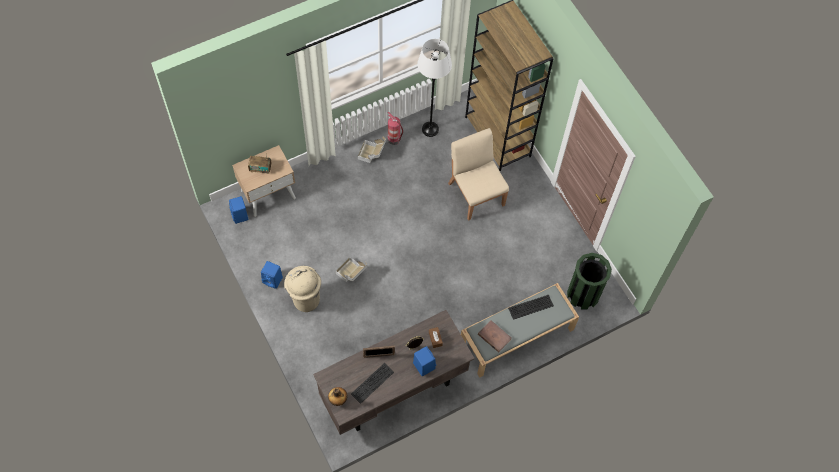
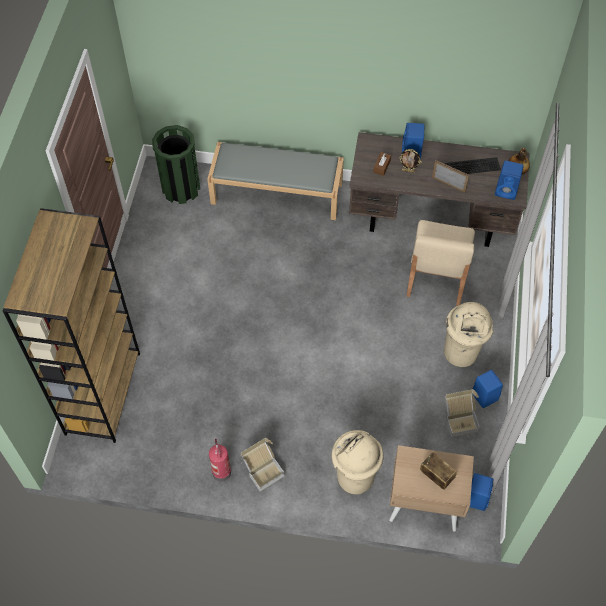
camera: 140 degrees left, 5 degrees down
cardboard box [336,257,367,282] -> cardboard box moved to [444,389,480,437]
white floor lamp [417,39,452,137] -> none
beige chair [448,128,509,221] -> beige chair moved to [407,220,475,306]
brown book [478,320,511,353] -> none
keyboard [508,295,554,320] -> none
none -> beige trash can [332,430,383,494]
none -> blue speaker [495,160,524,200]

